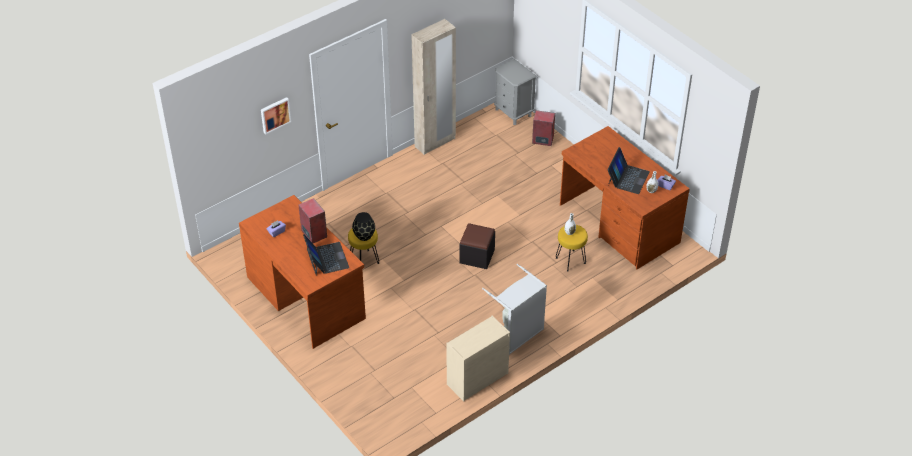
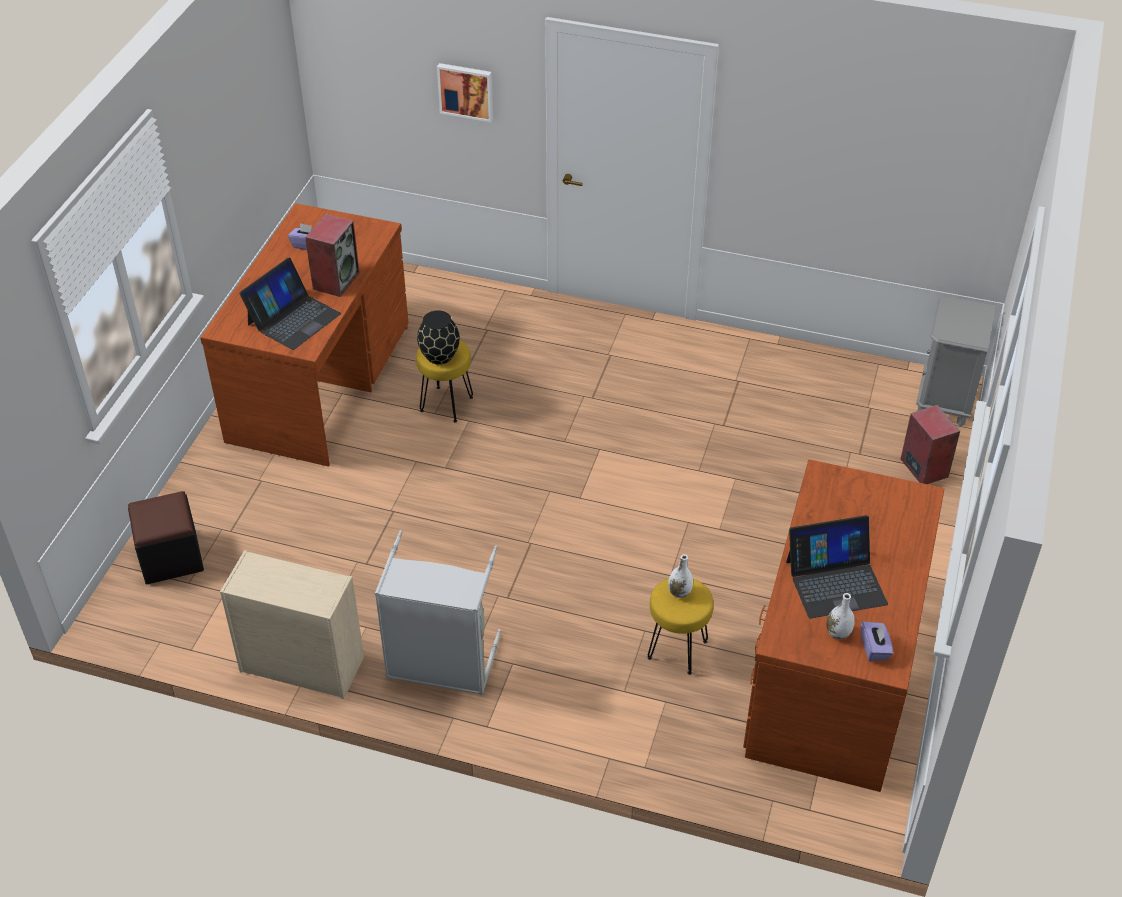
camera: 55 degrees right, 0 degrees up
beige wardrobe [411,19,456,155] -> none
black ottoman [459,223,495,269] -> black ottoman moved to [128,491,204,584]

